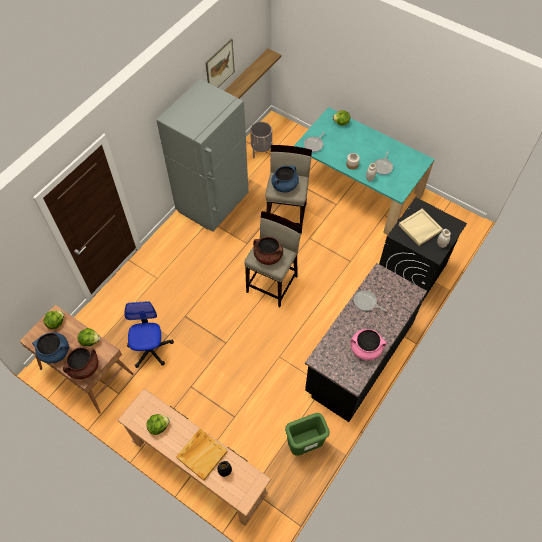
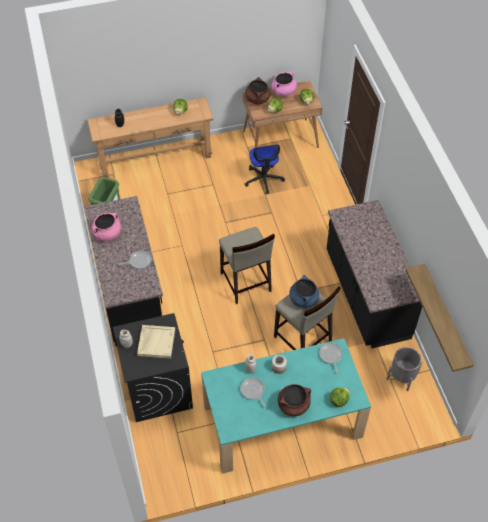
camera: 130 degrees right, 5 degrees down
blue cooking pot [32,333,69,364] -> pink cooking pot [272,72,297,96]
office chair [125,301,174,368] -> office chair turned 45 degrees clockwise [244,145,285,194]
grey fridge [157,79,248,232] -> black counter [326,200,422,348]
beige tray [176,429,228,481] -> none
picture [205,39,235,88] -> none
brown cooking pot [253,237,283,265] -> brown cooking pot moved to [278,384,311,416]

